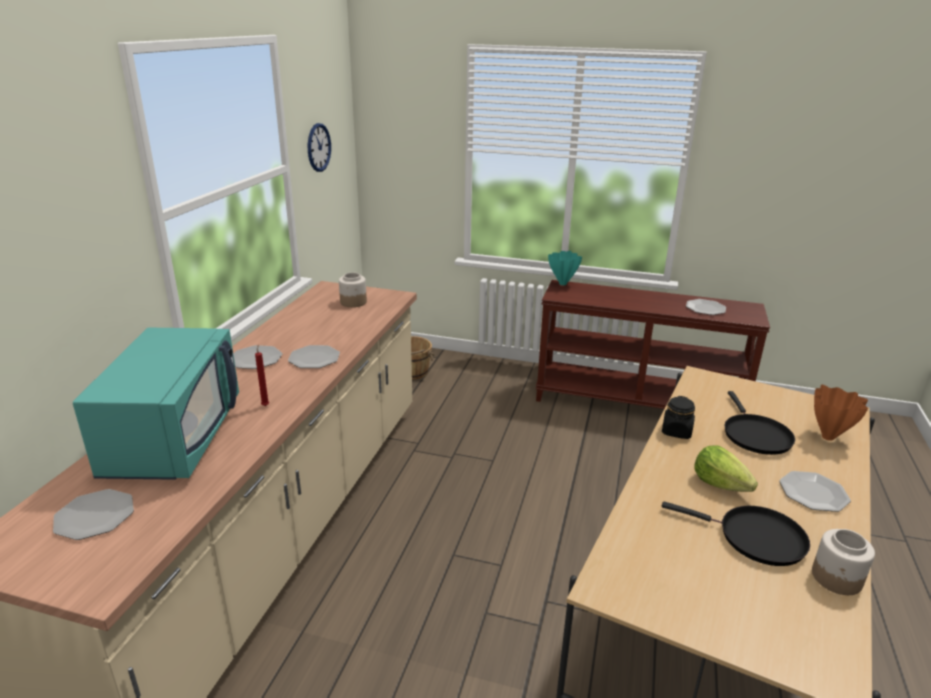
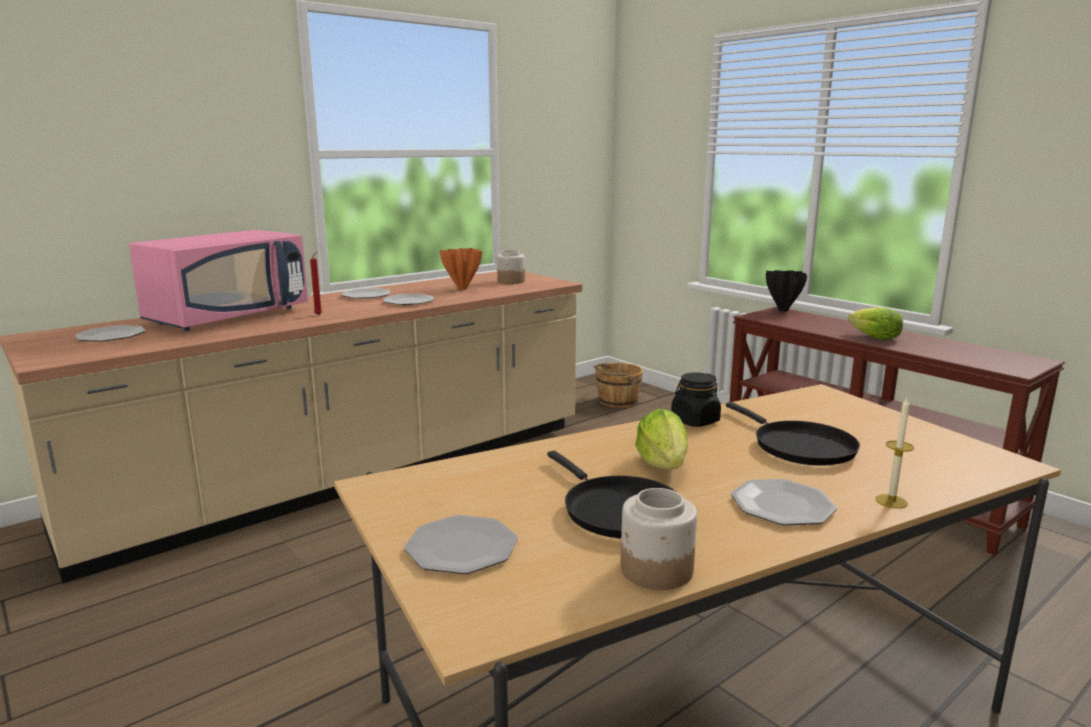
camera: 35 degrees right, 10 degrees down
turquoise microwave [73,328,239,480] -> pink microwave [129,230,308,331]
wall clock [308,123,331,172] -> none
turquoise vase [548,251,582,285] -> black vase [766,270,807,312]
plate [686,299,726,315] -> plate moved to [404,515,518,574]
black frying pan [725,391,795,455] -> black frying pan turned 60 degrees counterclockwise [726,402,860,465]
orange vase [814,385,868,441] -> orange vase moved to [440,248,482,290]
none -> lettuce [848,307,903,340]
none -> candle [876,398,914,509]

